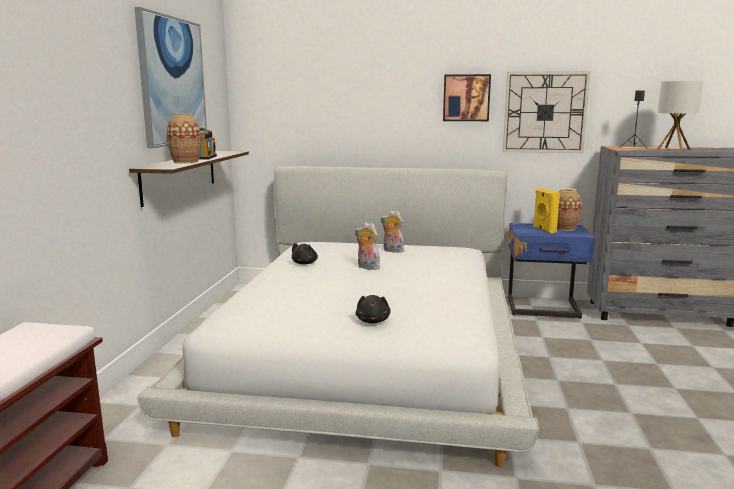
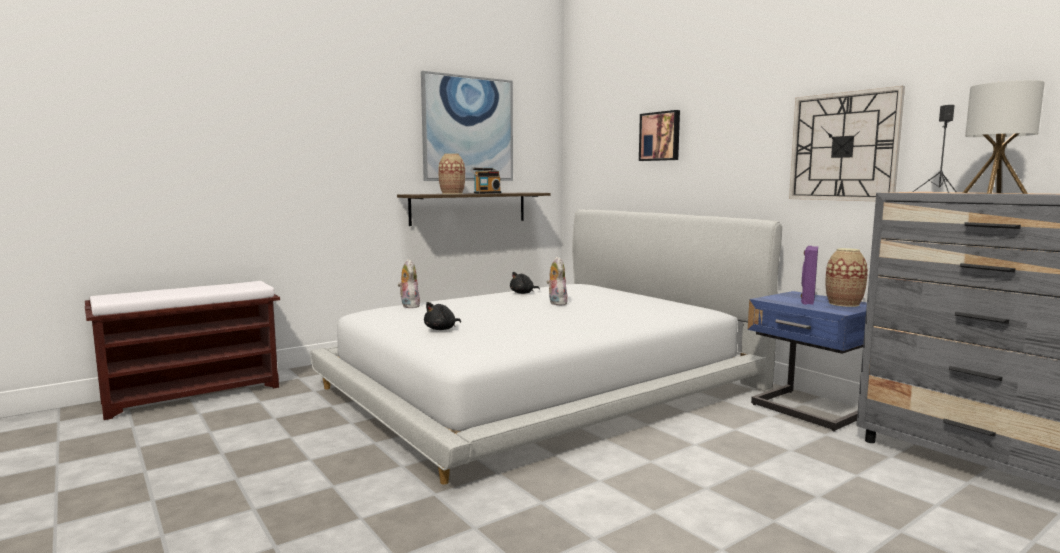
camera: 45 degrees right, 5 degrees down
plush toy [381,210,404,253] -> plush toy moved to [398,259,420,308]
picture [443,74,491,121] -> picture moved to [639,110,680,161]
yellow speaker [533,188,560,233] -> purple speaker [801,246,818,305]

